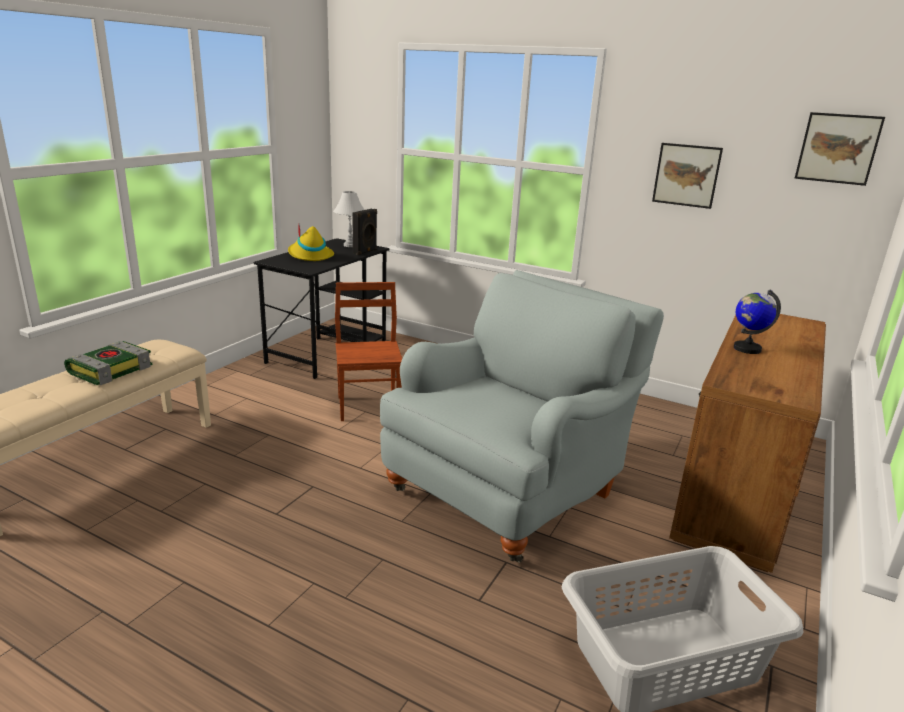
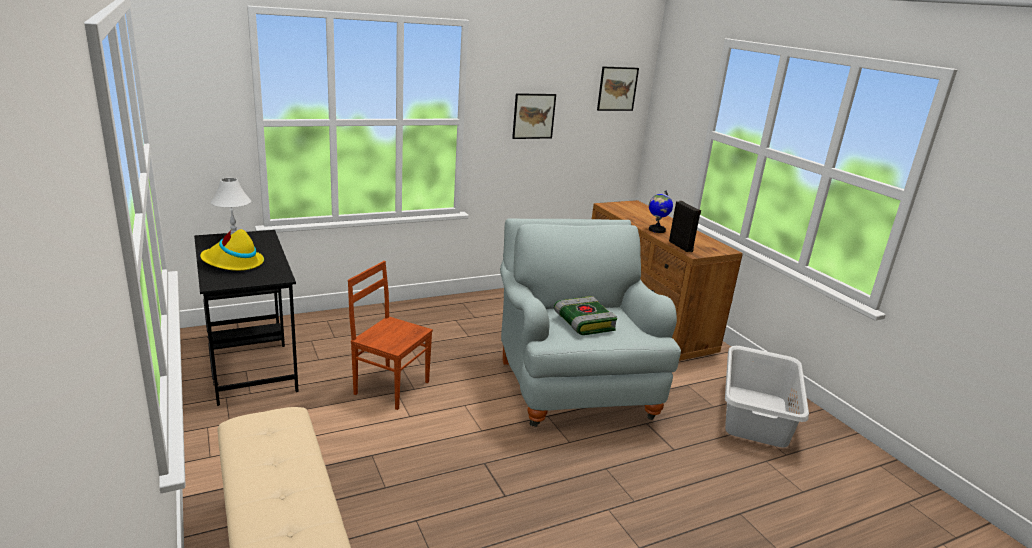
camera: 55 degrees left, 0 degrees up
book [64,341,152,385] -> book moved to [554,296,617,335]
black speaker [352,209,377,255] -> black speaker moved to [669,201,701,252]

